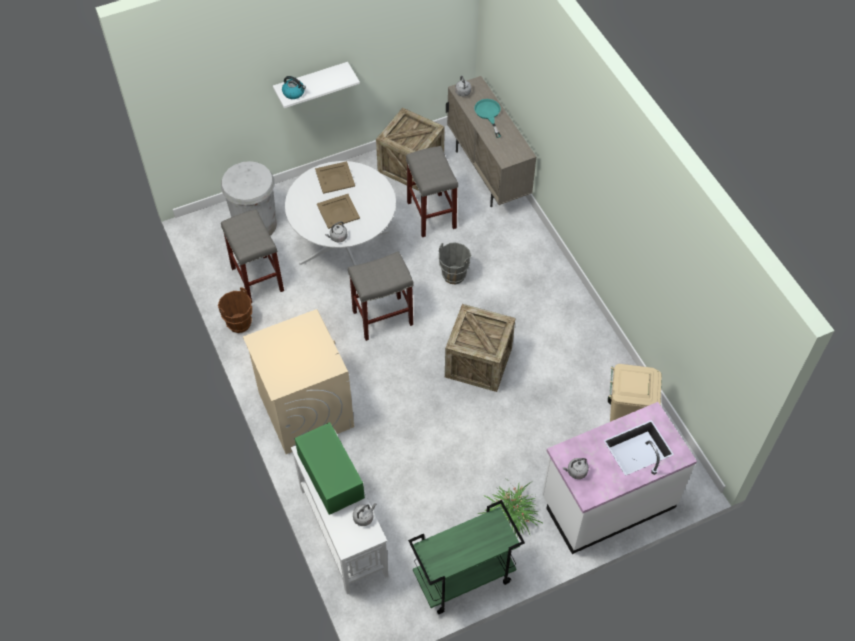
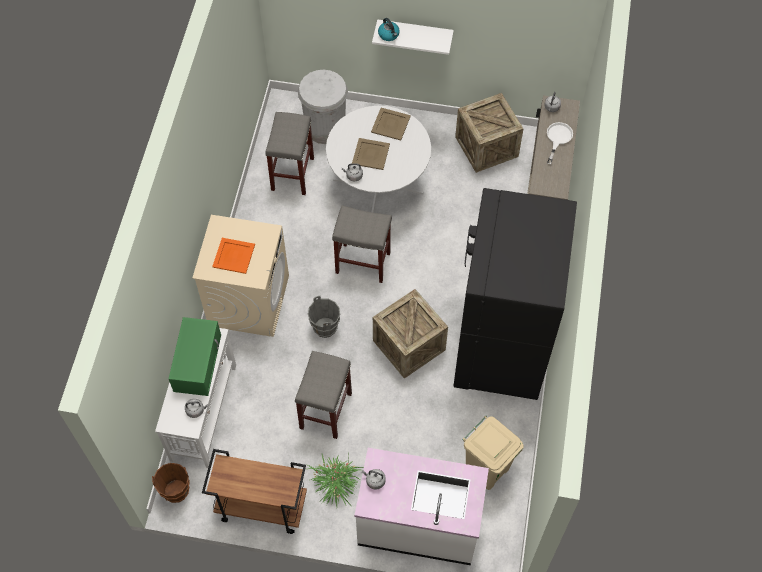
camera: 35 degrees right, 5 degrees up
brown bucket [218,287,252,333] -> brown bucket moved to [152,463,190,503]
grey stool [406,146,458,237] -> grey stool moved to [295,351,352,439]
green cart [408,500,525,614] -> brown cart [202,449,307,534]
grey bucket [439,242,471,284] -> grey bucket moved to [308,296,340,338]
turquoise frying pan [474,99,501,138] -> white frying pan [547,122,573,164]
none -> orange tray [212,238,255,274]
none -> black fridge [453,188,577,400]

